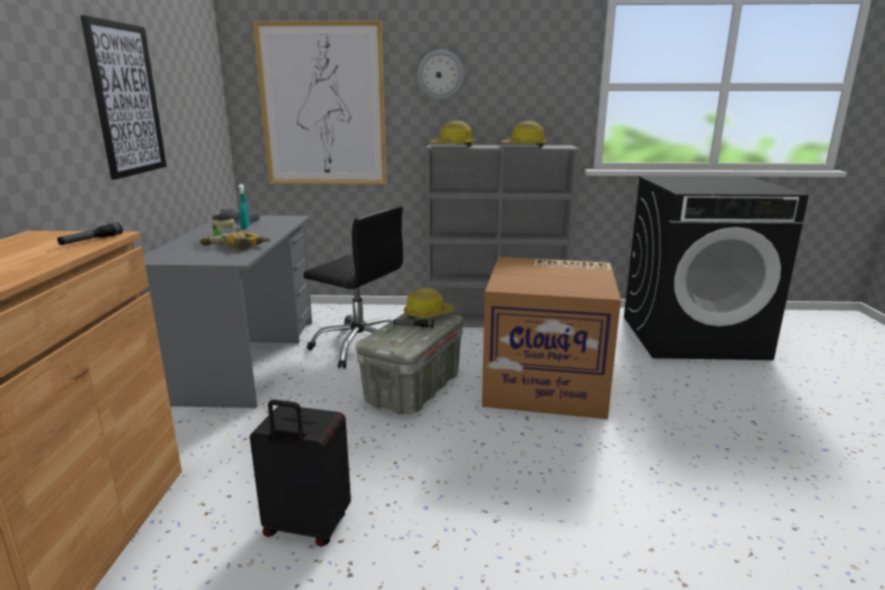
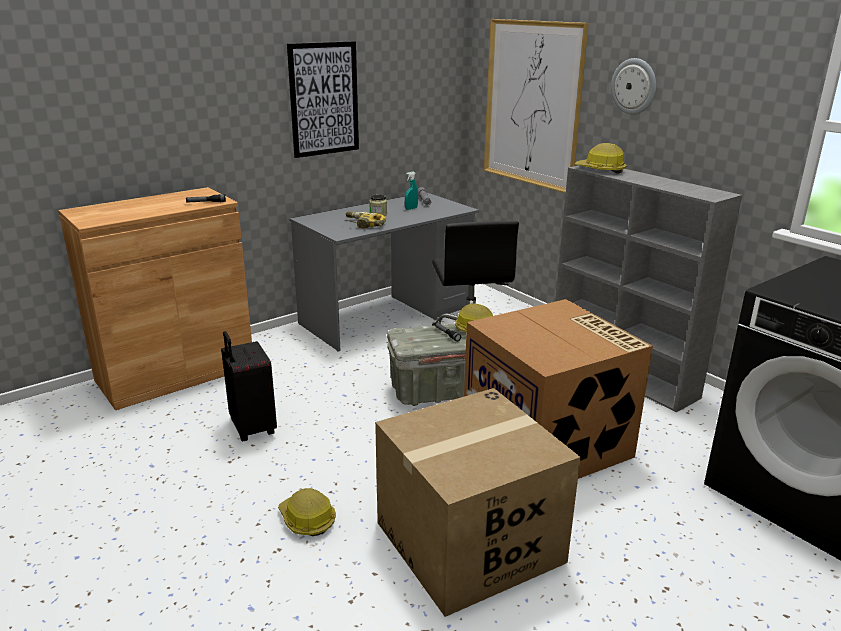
camera: 50 degrees right, 5 degrees up
hard hat [501,121,547,147] -> hard hat moved to [278,488,336,536]
none -> cardboard box [375,388,581,617]

